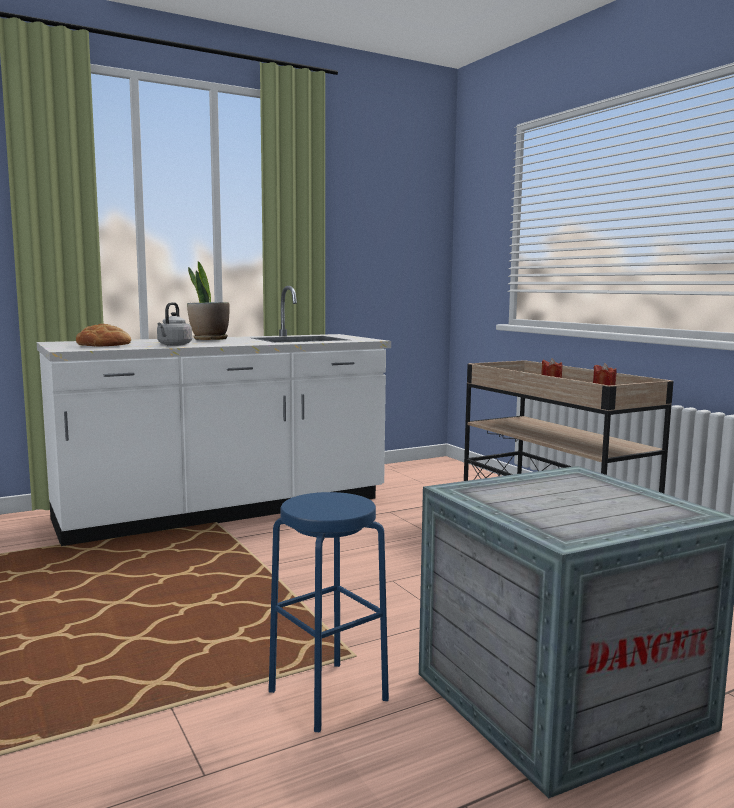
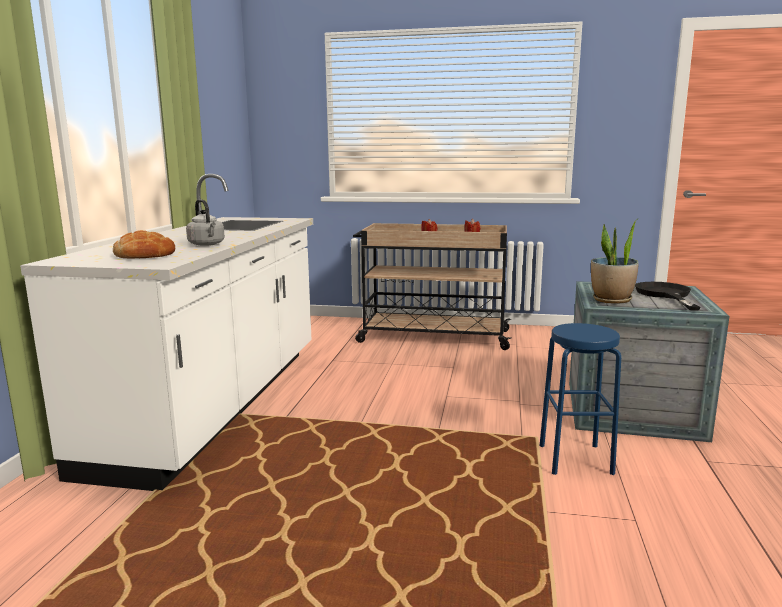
camera: 50 degrees left, 5 degrees up
potted plant [187,261,229,340] -> potted plant moved to [591,219,639,304]
none -> black frying pan [635,282,700,310]

